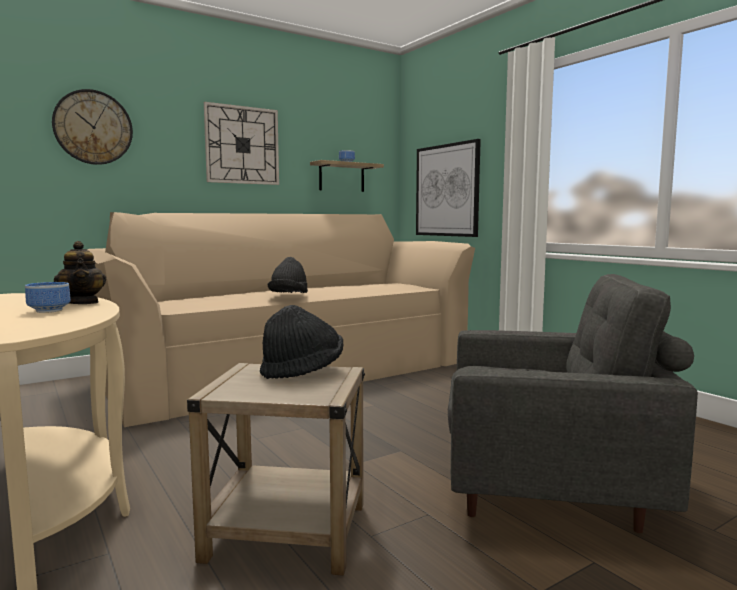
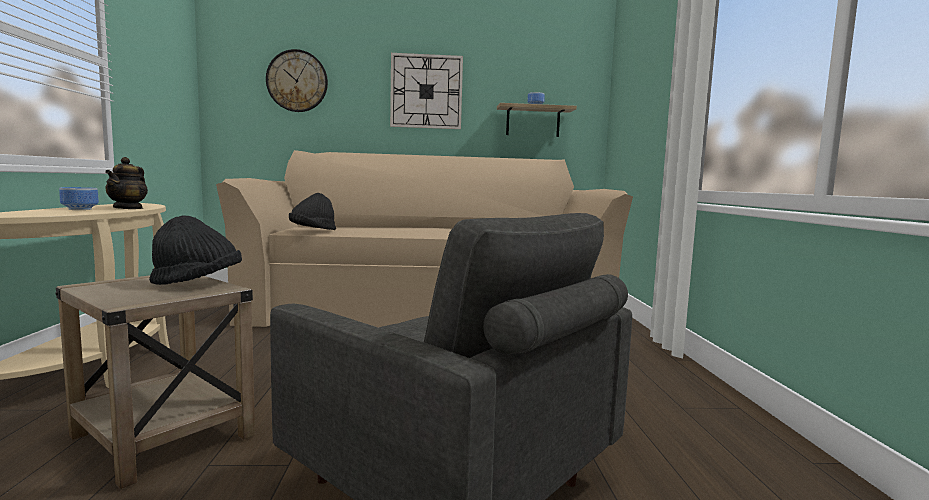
camera: 30 degrees right, 0 degrees up
black hat [268,257,308,293] -> black hat moved to [289,193,336,230]
picture [416,139,481,237] -> none

